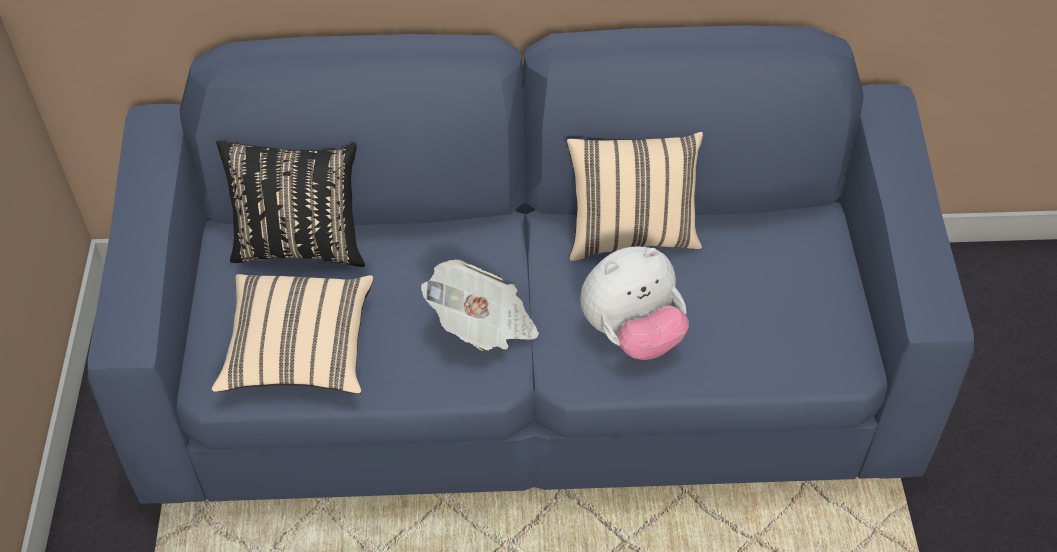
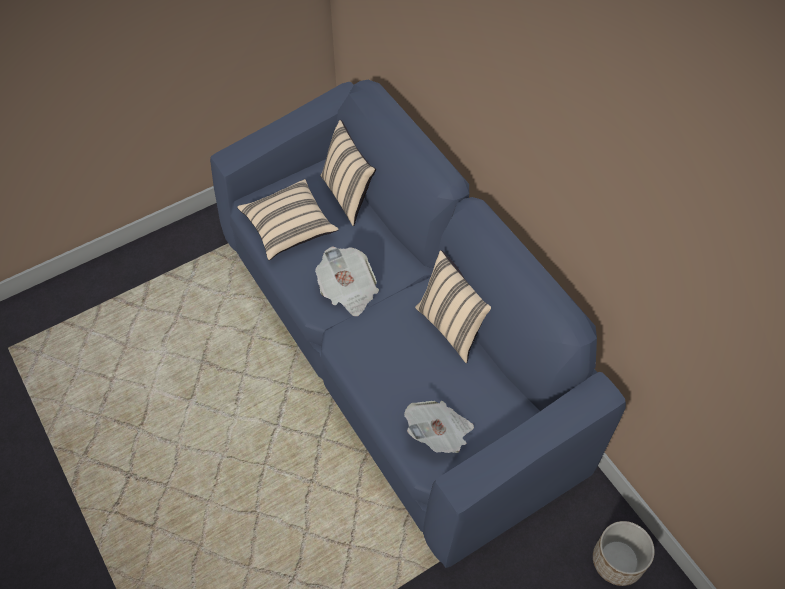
camera: 60 degrees right, 5 degrees up
black pillow [216,140,365,267] -> beige pillow [321,120,376,226]
plush toy [580,246,689,360] -> none
none -> newspaper [404,401,474,453]
none -> planter [593,521,655,586]

